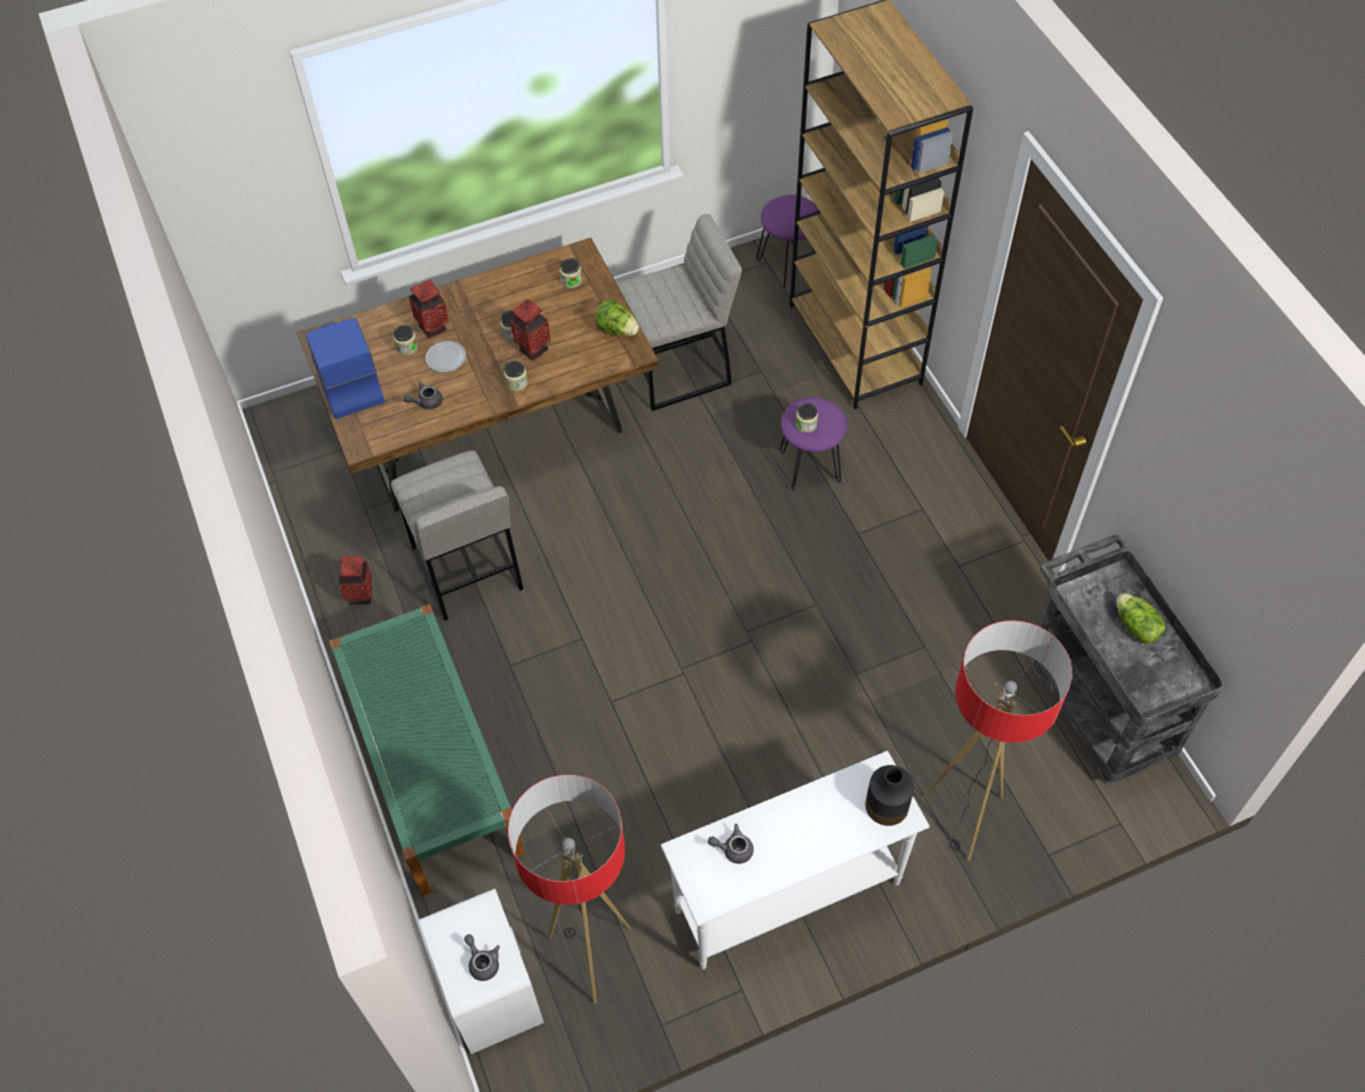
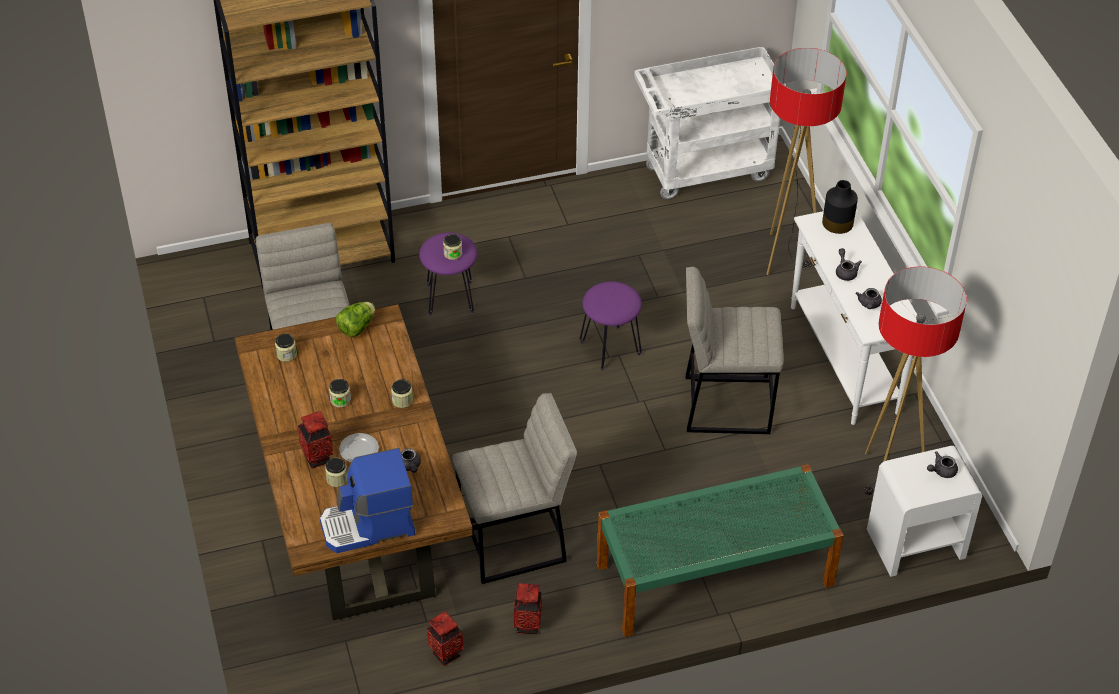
camera: 85 degrees left, 10 degrees down
vase [510,299,551,361] -> vase moved to [427,611,464,666]
purple stool [756,195,819,288] -> purple stool moved to [580,281,642,370]
black cart [1030,534,1224,784] -> white cart [634,47,786,199]
lettuce [1116,593,1165,644] -> none
none -> grey chair [686,267,784,434]
none -> grey teapot [836,248,862,281]

